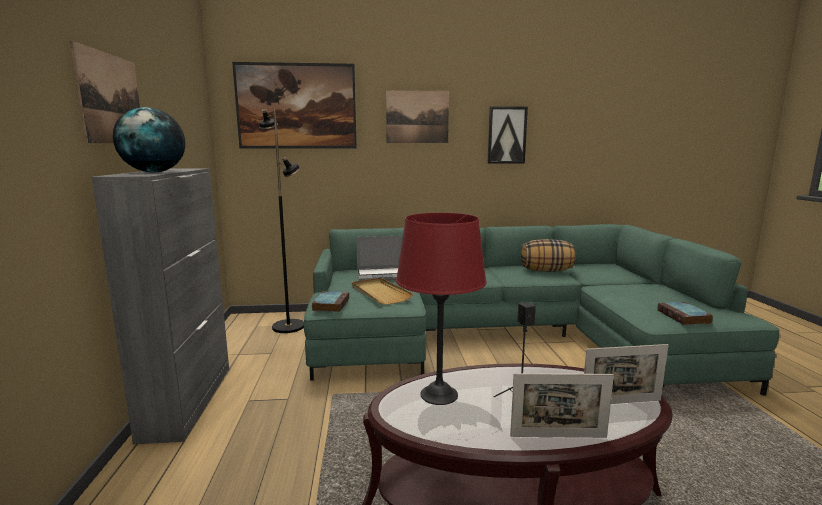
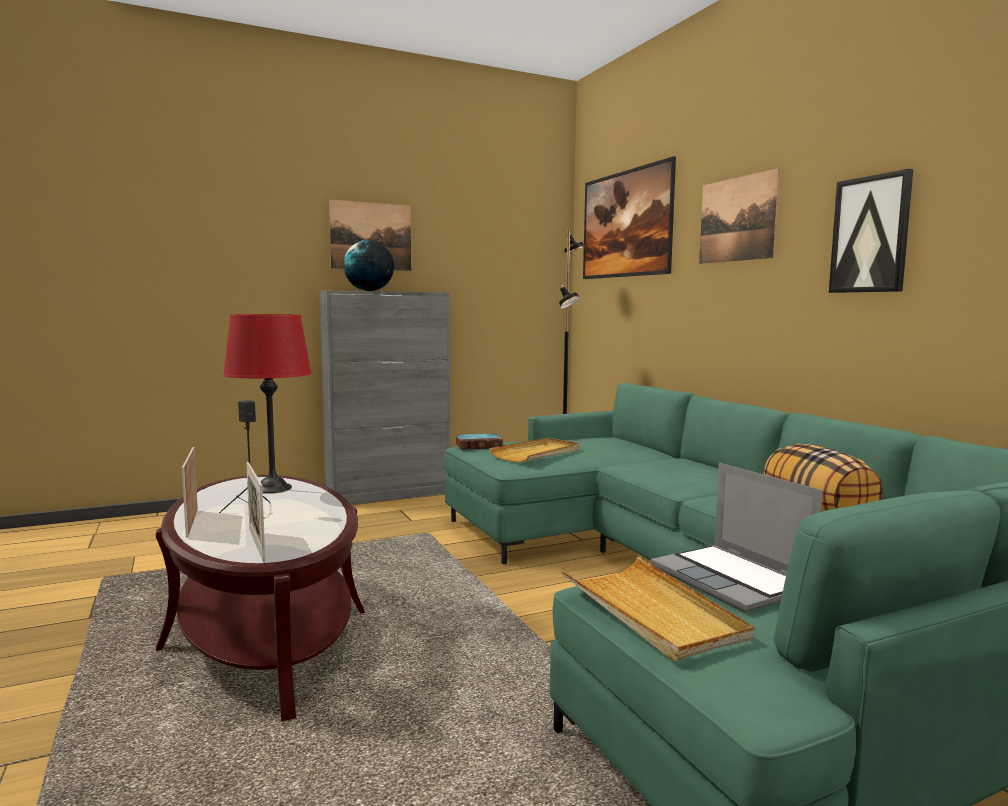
camera: 70 degrees right, 5 degrees down
laptop [356,236,402,281] -> laptop moved to [651,463,823,613]
book [657,302,713,325] -> beige tray [562,556,755,661]

